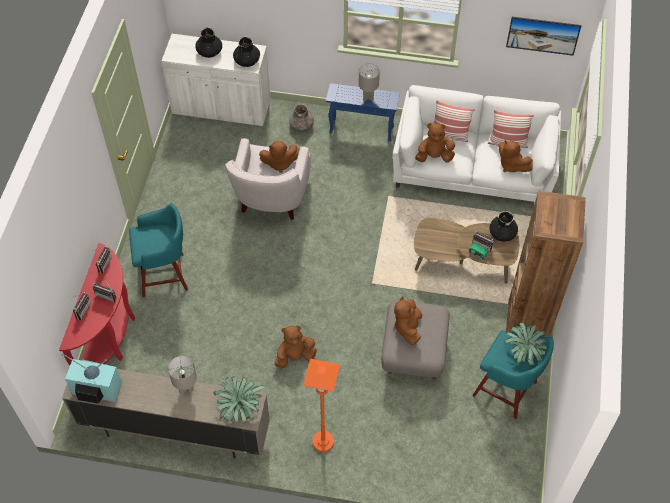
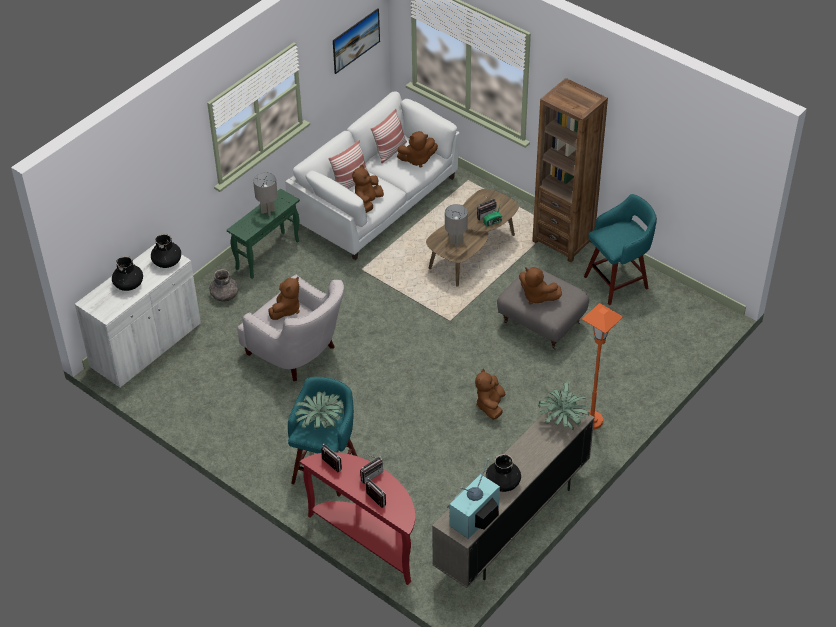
camera: 60 degrees left, 10 degrees down
grey table lamp [168,356,197,395] -> grey table lamp moved to [445,204,468,248]
blue side table [326,83,400,142] -> green side table [227,188,300,279]
black vase [489,211,518,241] -> black vase moved to [486,454,521,492]
potted plant [503,323,551,365] -> potted plant moved to [295,391,343,429]

